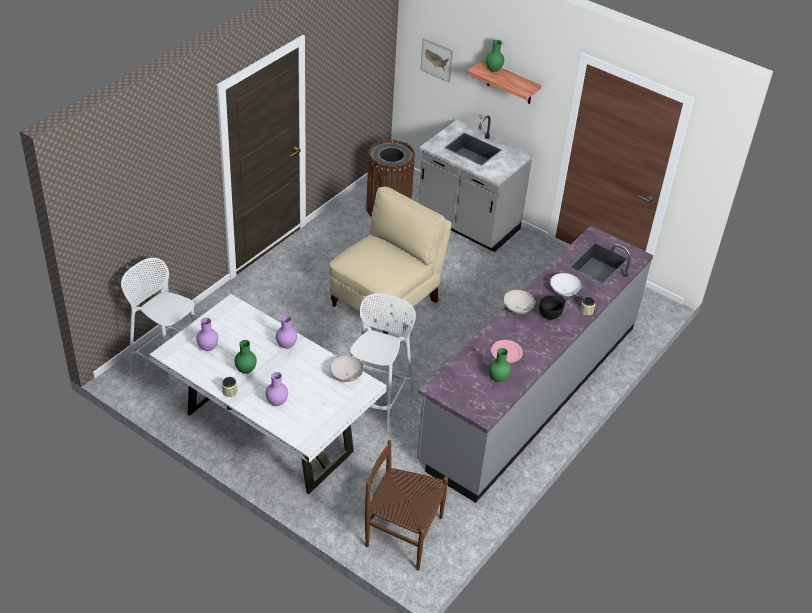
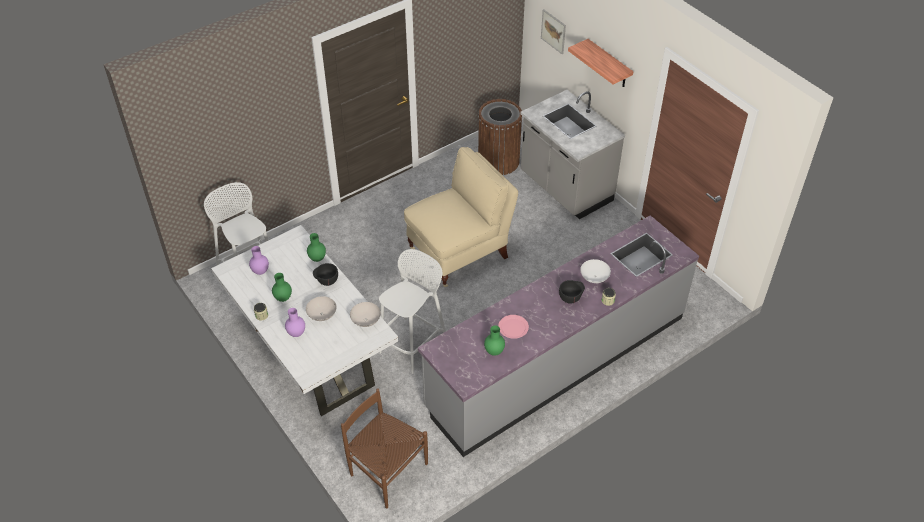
camera: 20 degrees right, 5 degrees up
purple vase [276,315,297,349] -> black bowl [313,263,338,286]
green vase [486,40,504,72] -> green vase moved to [307,233,326,262]
white bowl [503,290,535,314] -> white bowl moved to [306,296,336,321]

